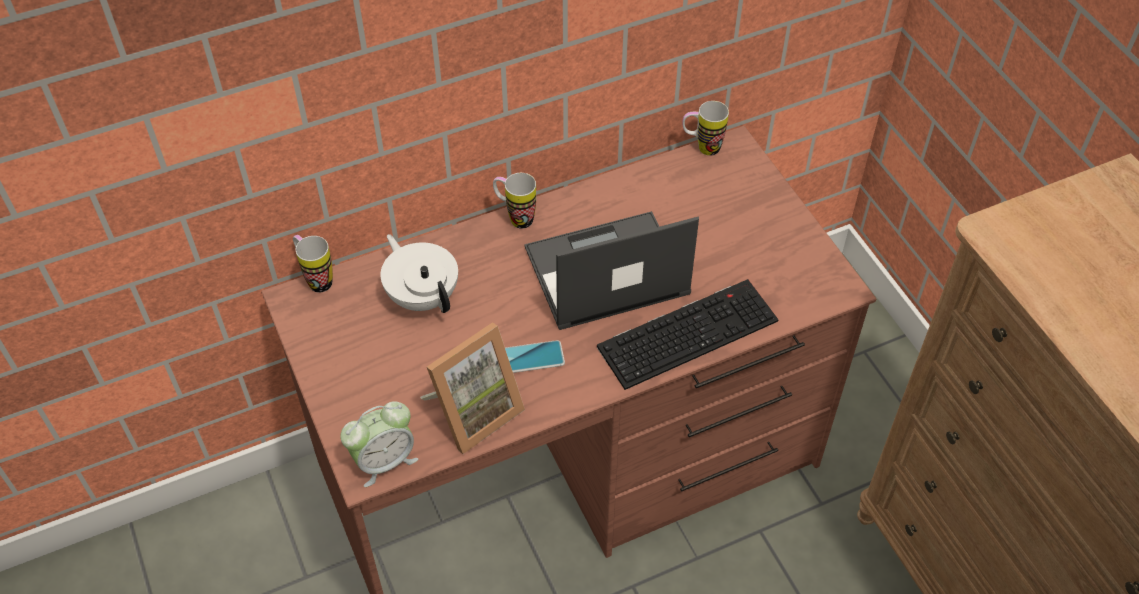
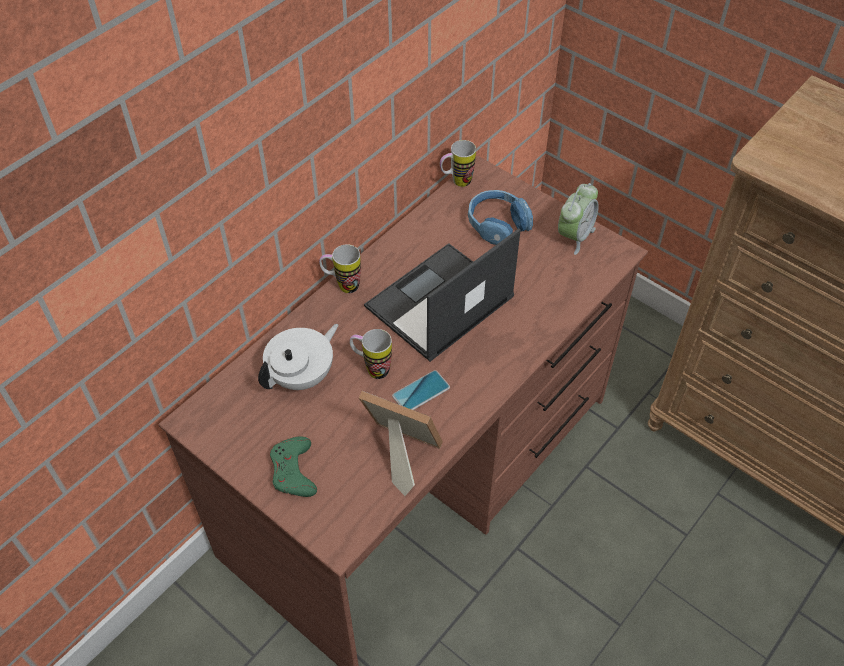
camera: 25 degrees left, 0 degrees up
mug [293,235,333,292] -> mug moved to [350,329,392,379]
alarm clock [340,401,418,487] -> alarm clock moved to [558,183,599,255]
white teapot [380,234,458,313] -> white teapot turned 105 degrees clockwise [258,324,339,390]
picture frame [420,322,525,454] -> picture frame turned 90 degrees counterclockwise [359,391,443,496]
keyboard [597,279,779,390] -> none
none -> green game controller [270,436,317,497]
none -> blue headphones [468,190,533,245]

